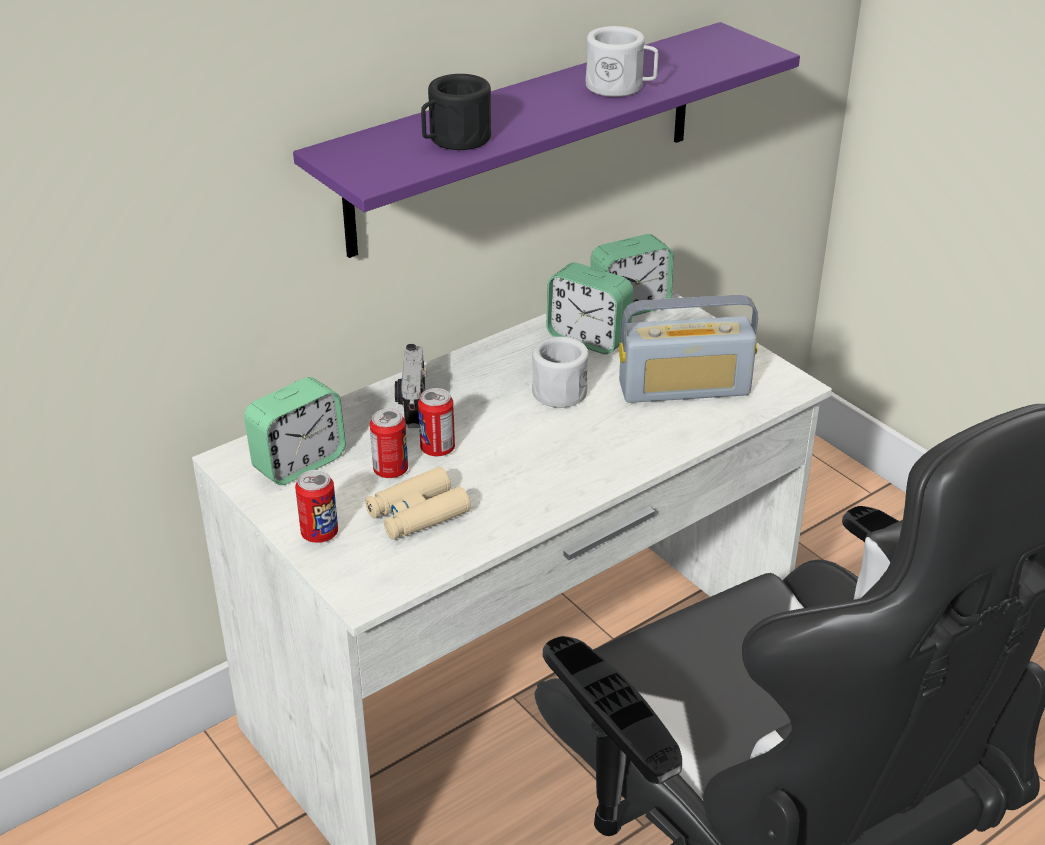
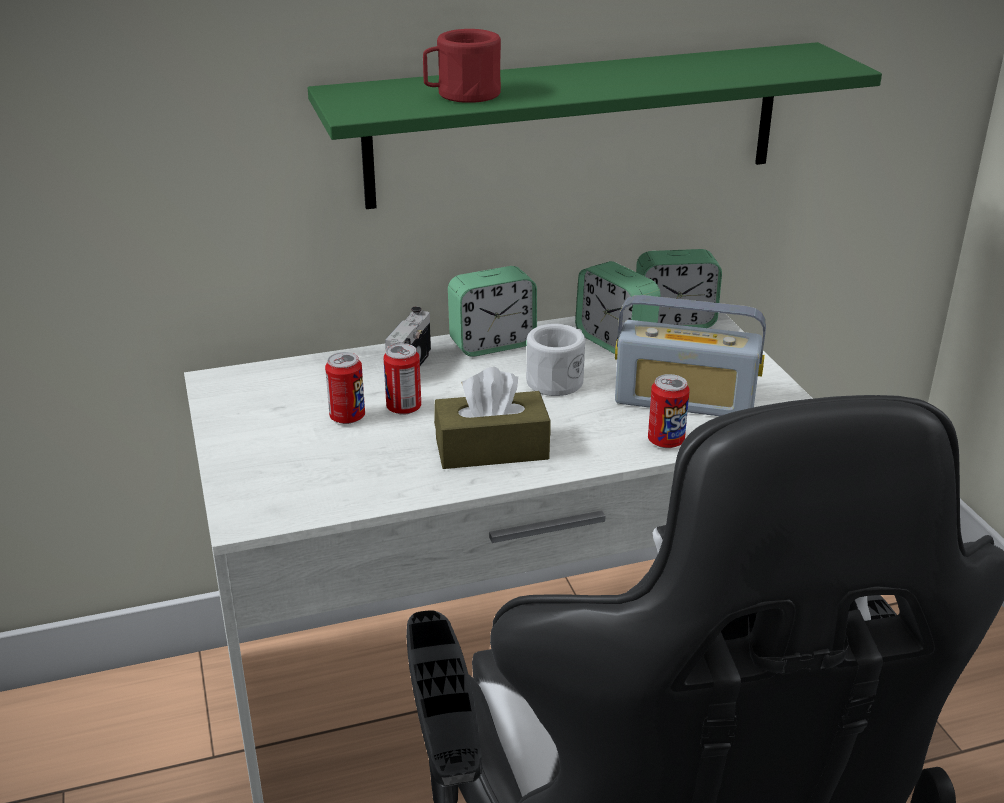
camera: 20 degrees right, 5 degrees down
alarm clock [244,377,346,485] -> alarm clock moved to [448,266,537,357]
purple shelf [293,22,800,258] -> green shelf [308,42,882,209]
can [295,470,338,543] -> can moved to [648,374,690,448]
beige binoculars [365,467,471,540] -> none
black mug [421,74,491,150] -> red mug [423,29,501,103]
white mug [586,26,658,97] -> none
none -> brown tissue box [434,367,550,469]

